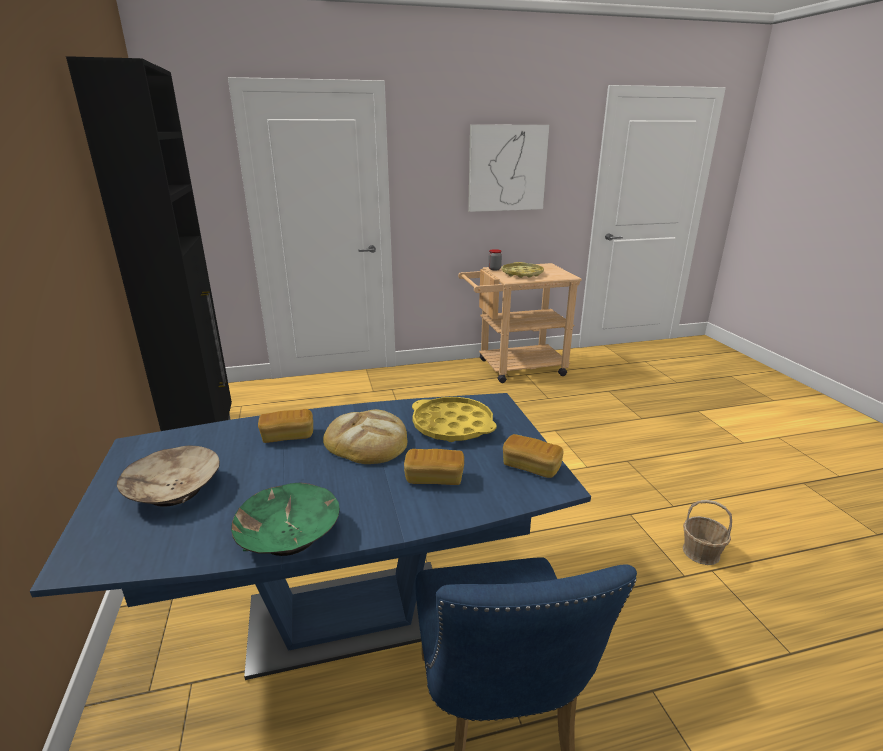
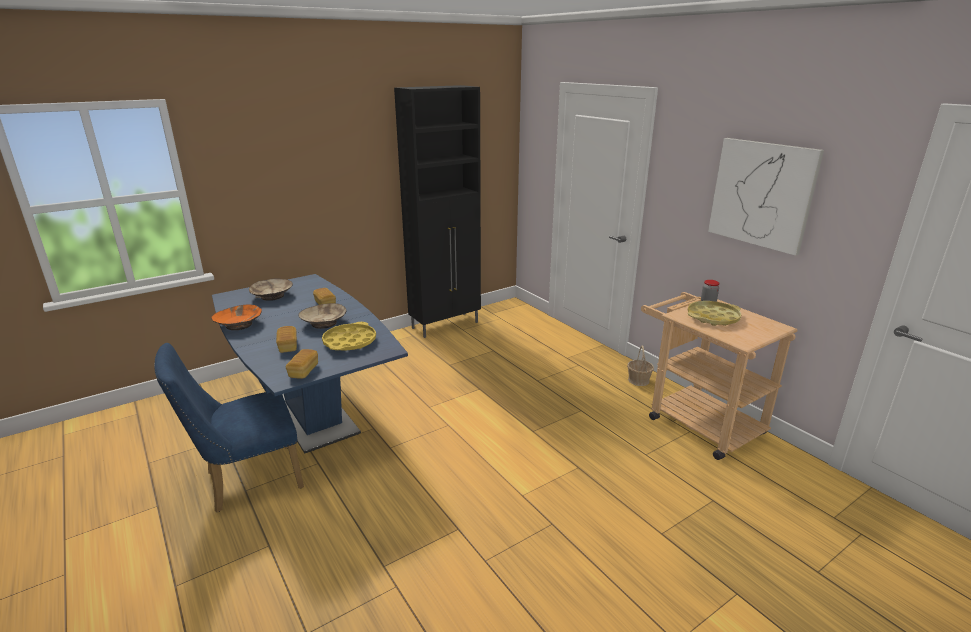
camera: 70 degrees right, 0 degrees up
green bowl [231,482,340,556] -> orange bowl [212,304,262,330]
bread [323,409,407,464] -> beige bowl [299,303,347,329]
basket [683,500,732,565] -> basket moved to [627,345,654,386]

